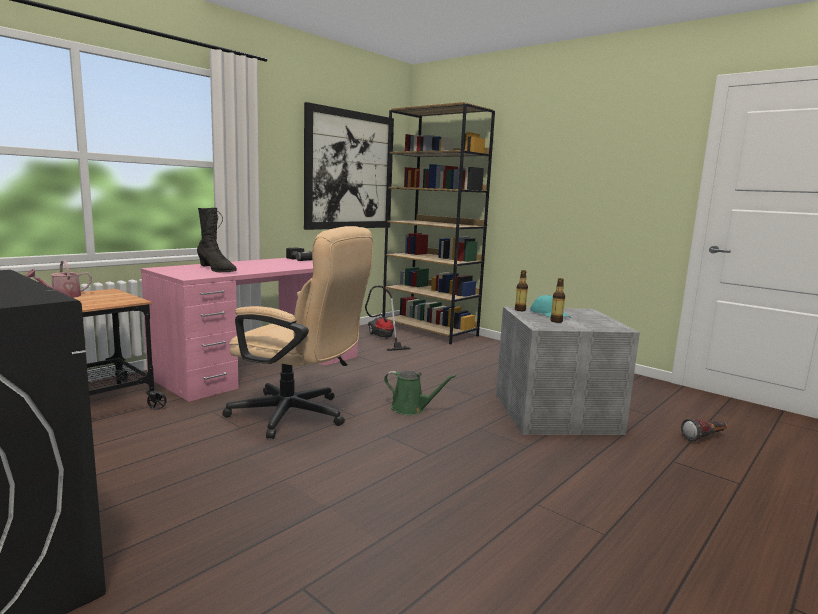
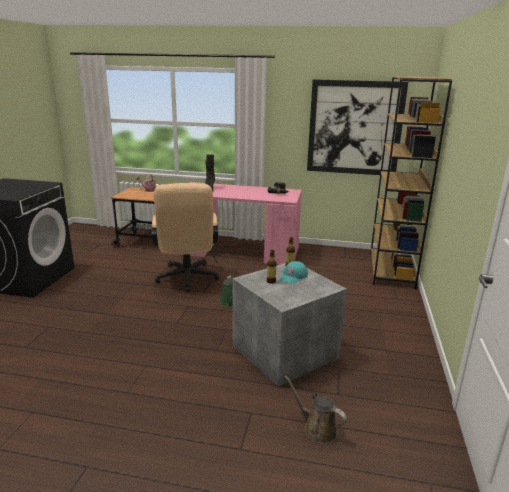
camera: 60 degrees right, 10 degrees up
vacuum cleaner [365,286,411,351] -> none
flashlight [681,419,727,441] -> brown watering can [285,376,347,444]

